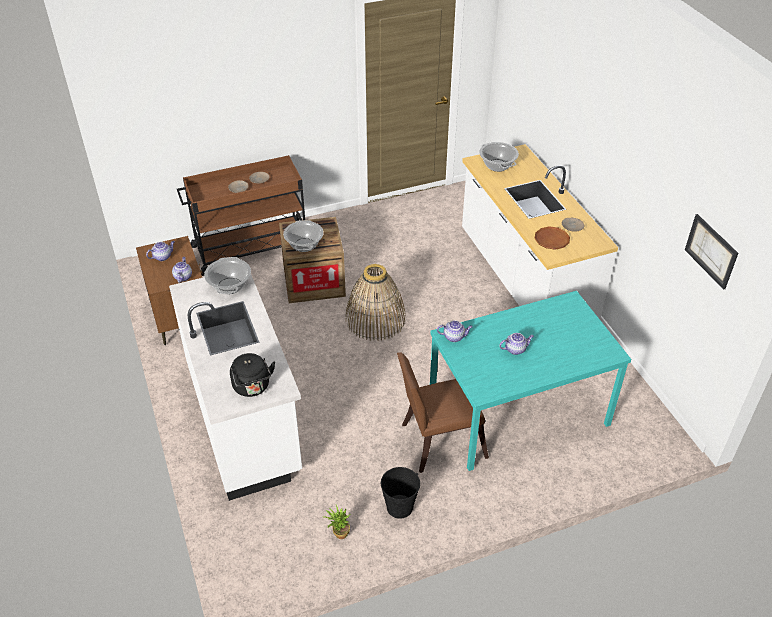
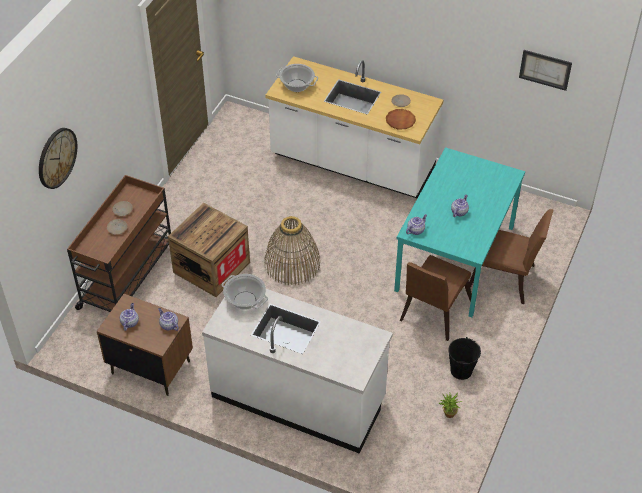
camera: 45 degrees left, 5 degrees up
black kettle [230,353,275,397] -> none
cooking pot [283,220,324,252] -> none
none -> wall clock [39,128,77,189]
none -> brown chair [469,209,554,304]

